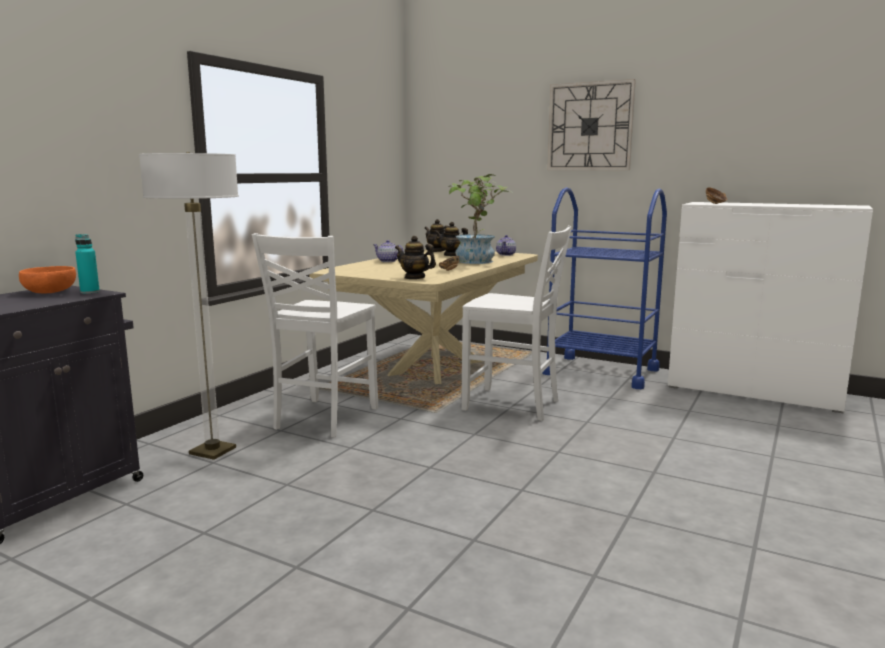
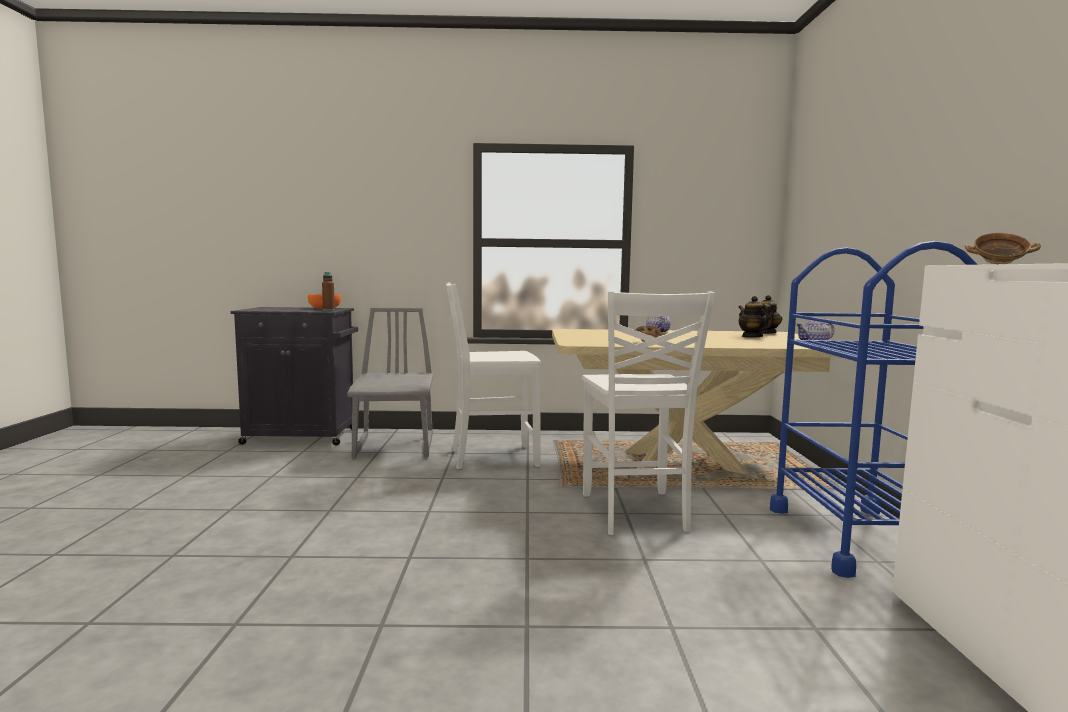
camera: 60 degrees right, 5 degrees down
turquoise bottle [75,234,100,294] -> brown bottle [322,272,335,311]
floor lamp [139,152,239,460] -> grey chair [347,308,433,459]
teapot [395,236,436,279] -> none
potted plant [448,174,509,264] -> none
wall clock [547,79,636,170] -> none

